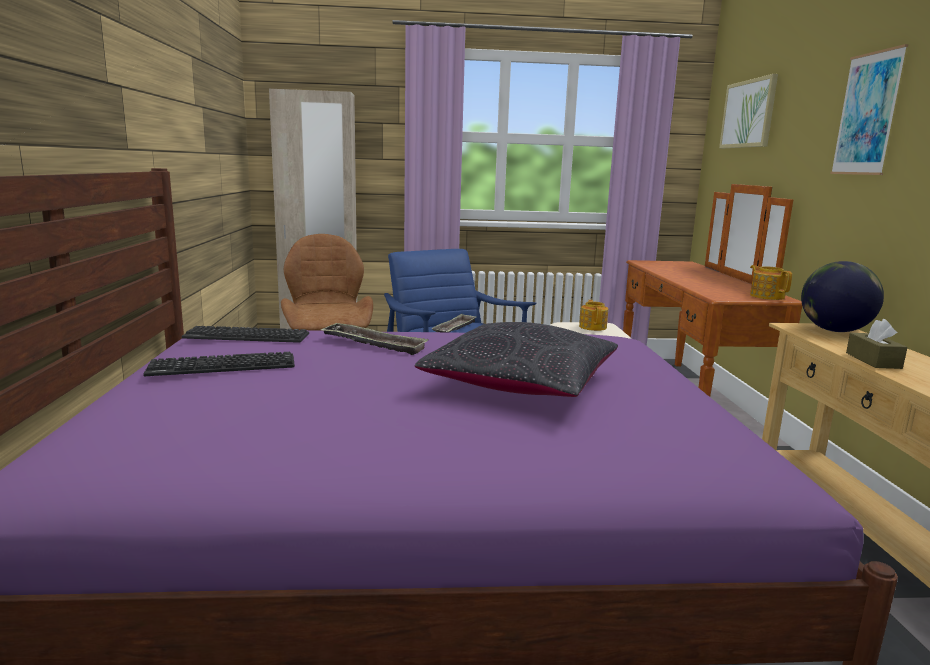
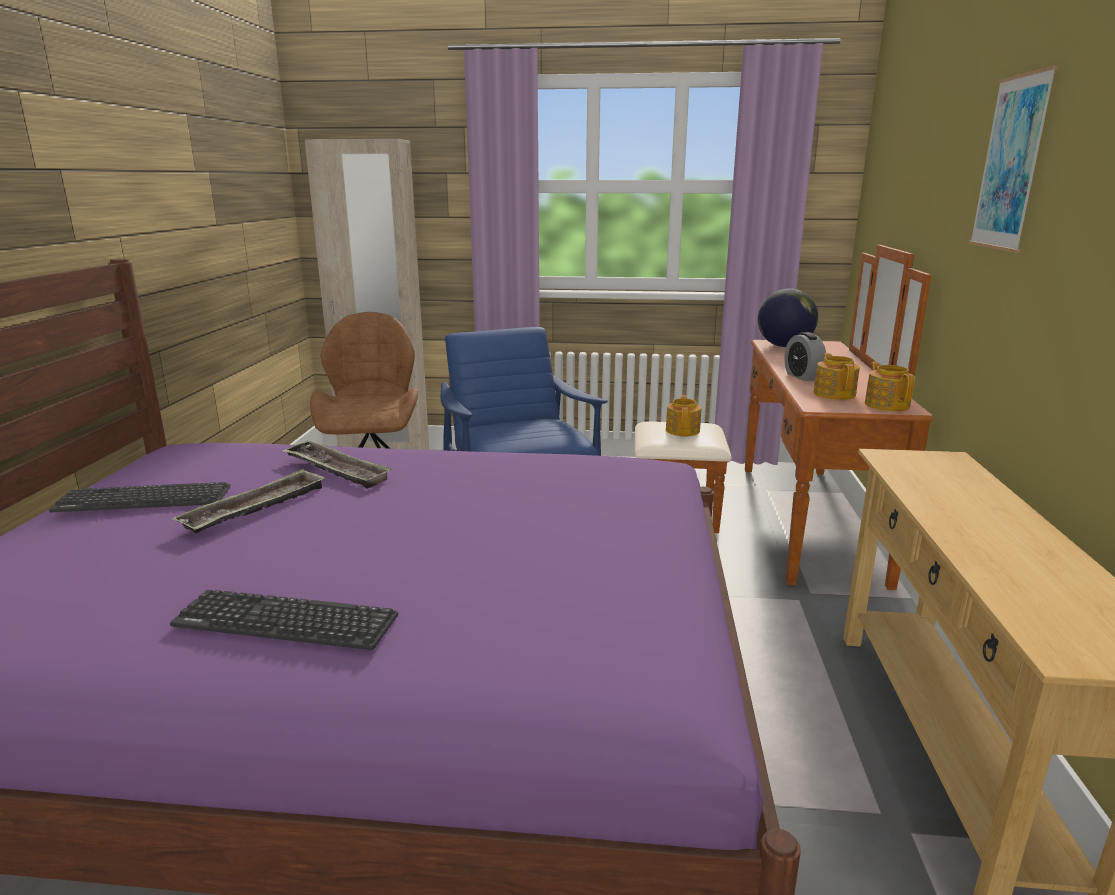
camera: 10 degrees right, 5 degrees up
keyboard [182,326,309,343] -> keyboard moved to [170,590,398,650]
black pillow [415,322,618,397] -> none
tray [431,314,477,332] -> tray moved to [172,469,325,534]
picture [719,74,778,148] -> none
globe [801,261,884,332] -> globe moved to [758,289,818,347]
brown tissue box [846,319,908,369] -> none
none -> alarm clock [784,332,826,381]
none -> teapot [814,353,860,400]

